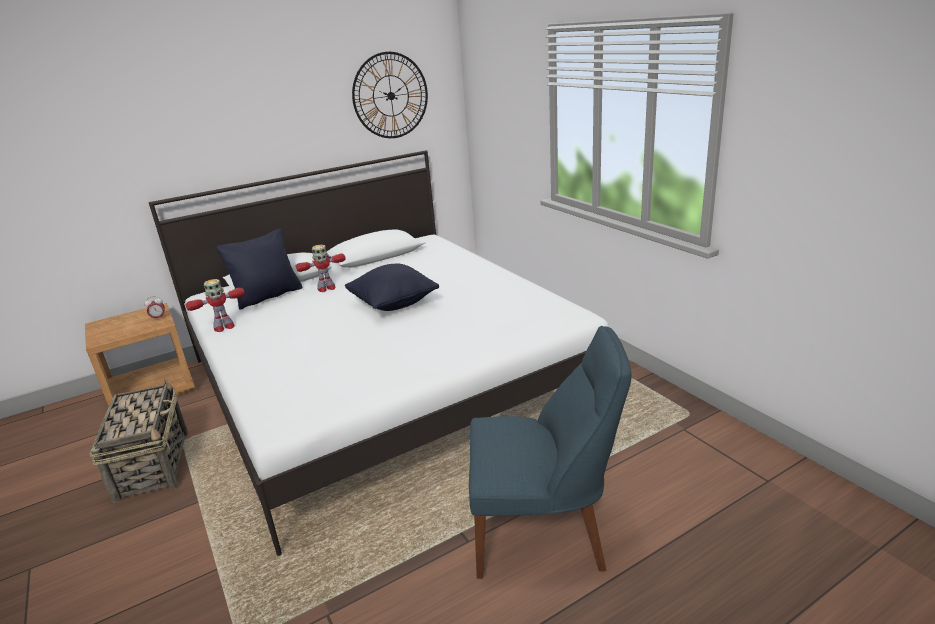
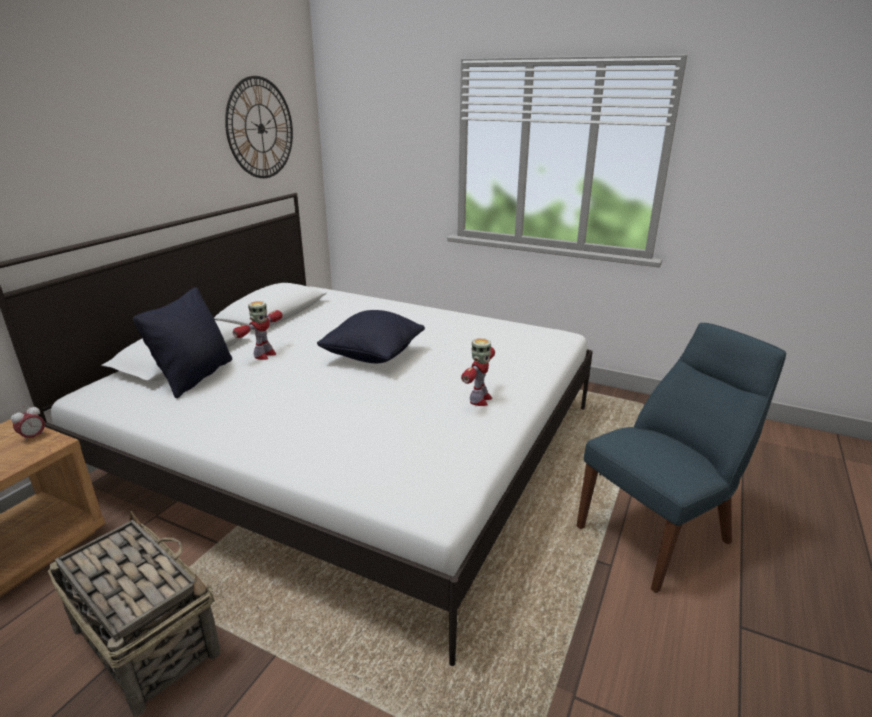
camera: 35 degrees left, 0 degrees up
toy robot [186,279,245,332] -> toy robot moved to [461,338,495,406]

